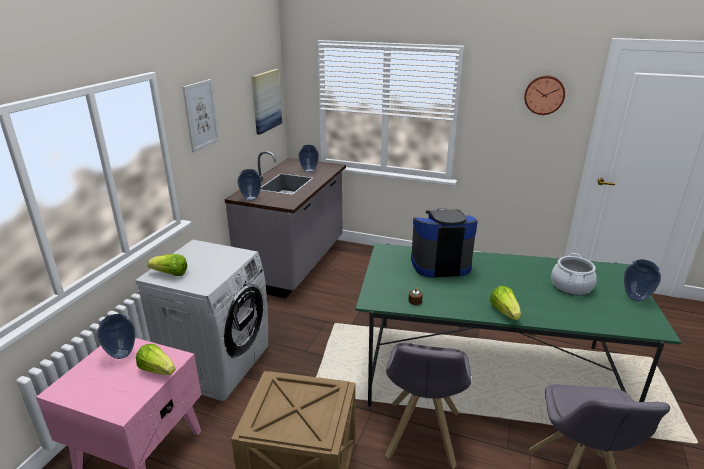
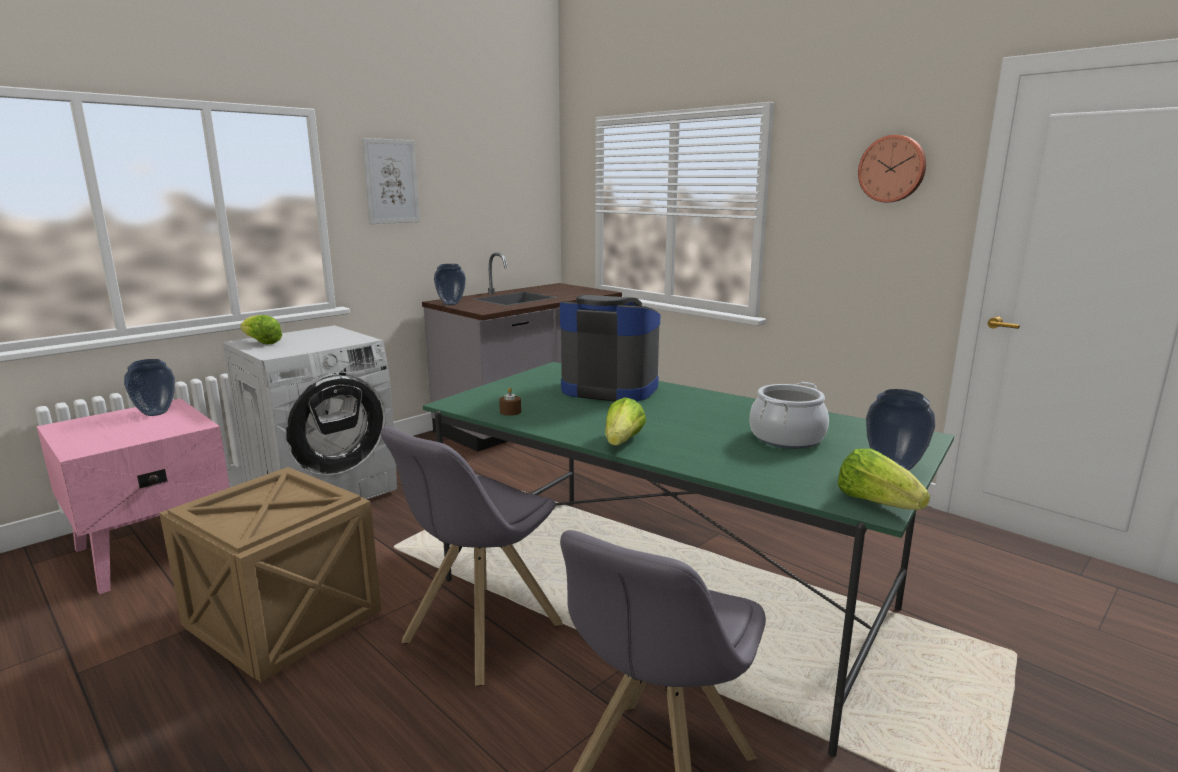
camera: 25 degrees right, 10 degrees down
lettuce [136,344,175,375] -> lettuce moved to [838,449,930,510]
picture [252,69,282,135] -> none
vase [298,145,319,172] -> none

